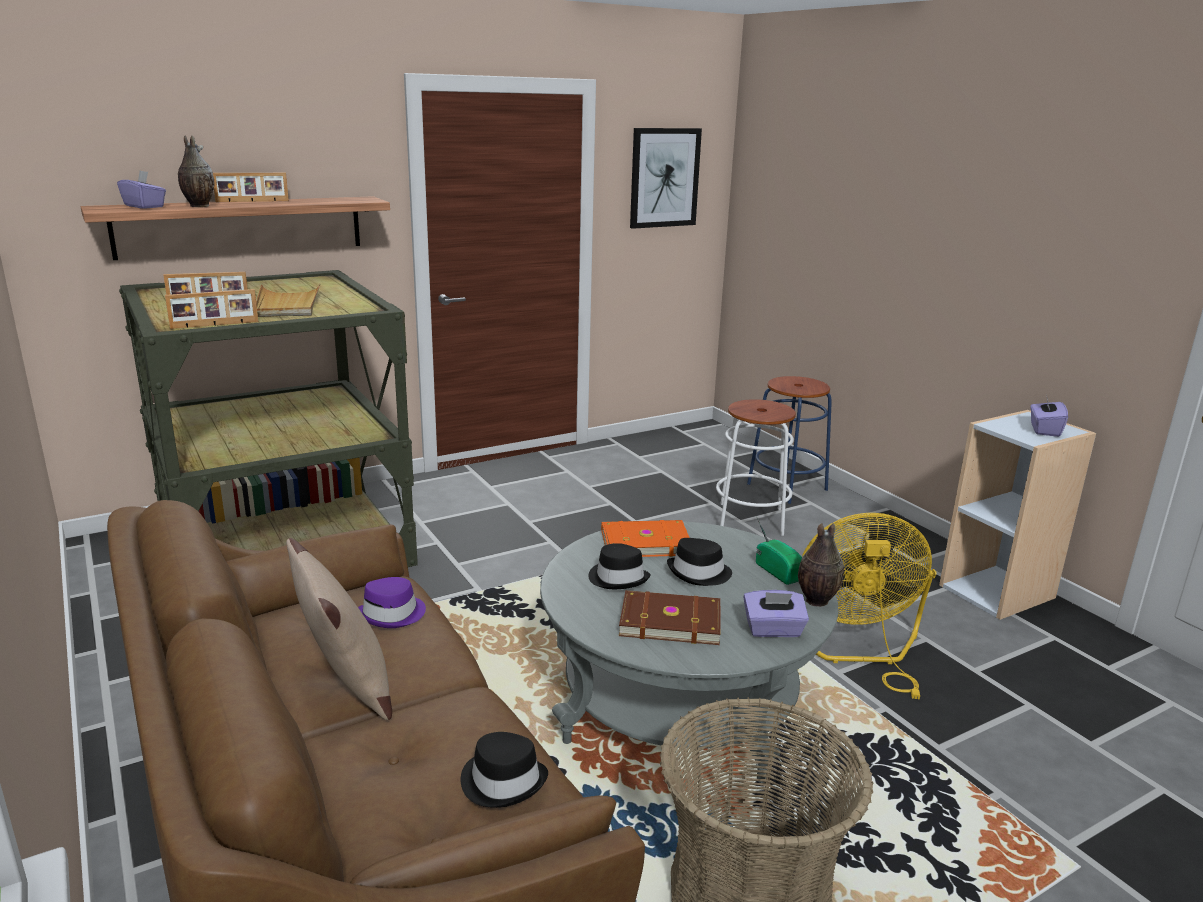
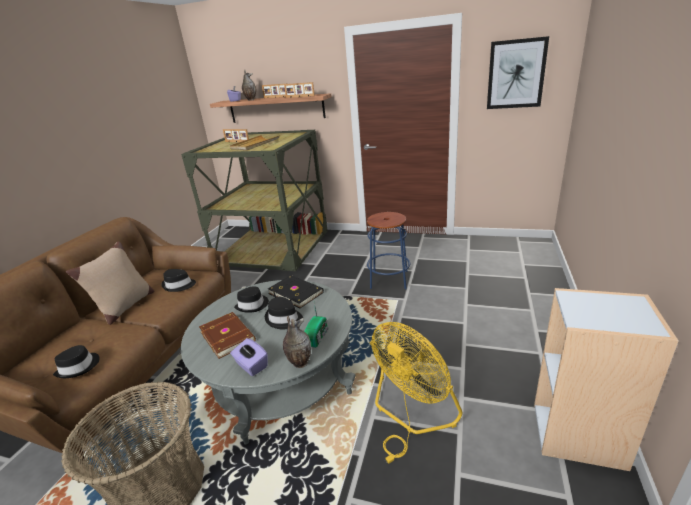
camera: 50 degrees right, 5 degrees up
picture frame [165,289,258,329] -> picture frame moved to [284,82,315,98]
purple hat [358,577,426,628] -> black hat [161,269,196,292]
orange book [601,520,690,557] -> black book [268,275,324,308]
white stool [716,399,796,536] -> none
blue stool [747,376,831,504] -> blue stool moved to [367,212,410,289]
purple tissue box [1030,394,1068,437] -> none

